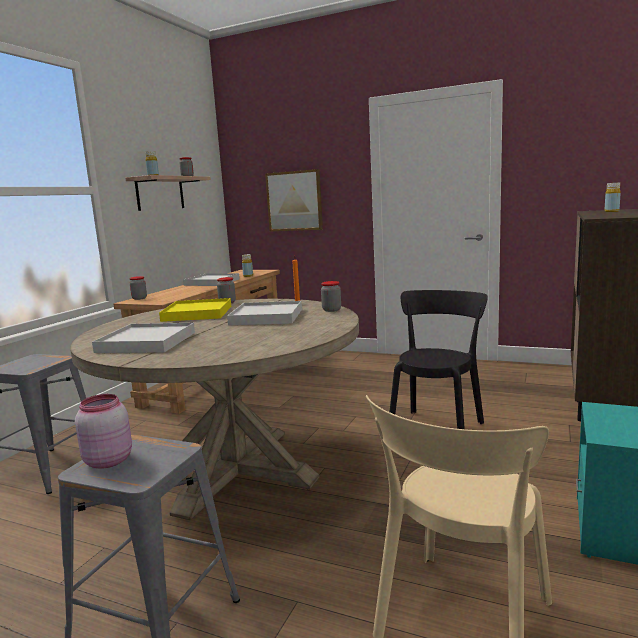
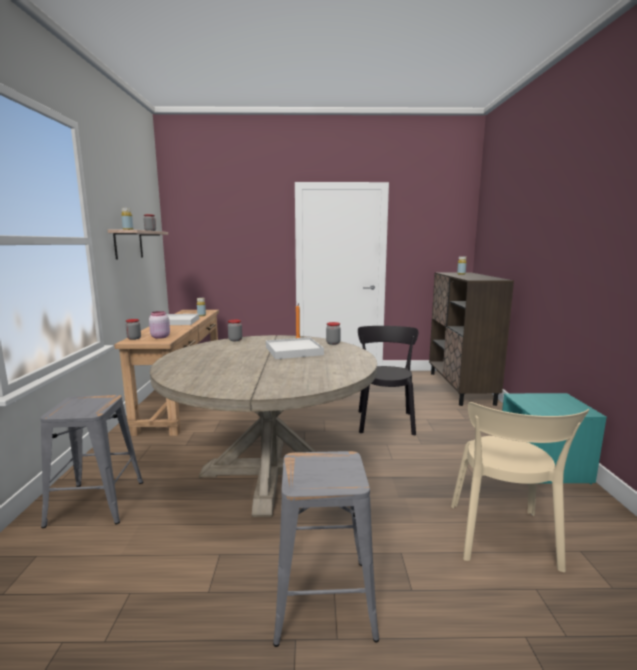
camera: 25 degrees left, 0 degrees up
pink jar [75,394,132,469] -> pink jar moved to [149,311,170,339]
white tray [92,323,195,353] -> none
yellow tray [159,298,231,322] -> none
picture [265,169,323,232] -> none

